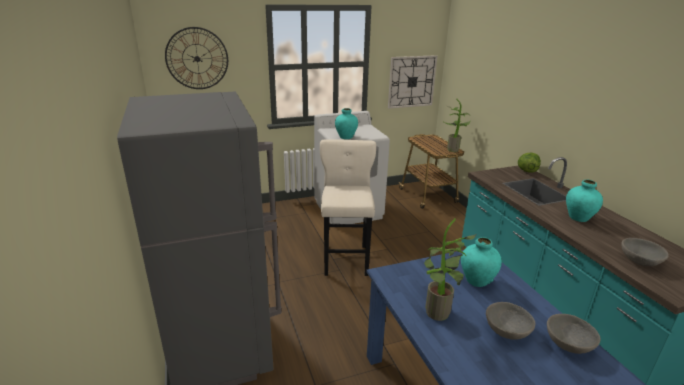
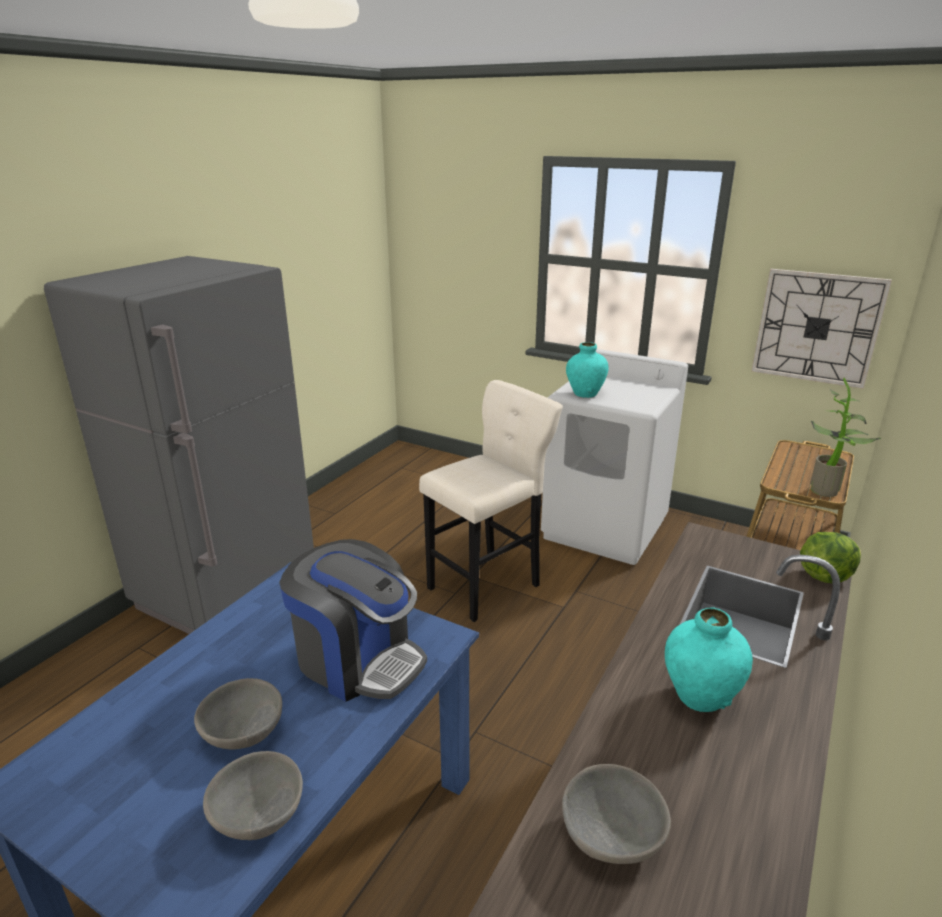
camera: 50 degrees right, 0 degrees up
wall clock [165,27,228,89] -> none
potted plant [424,218,477,321] -> none
turquoise vase [461,237,502,287] -> coffee machine [279,539,427,702]

